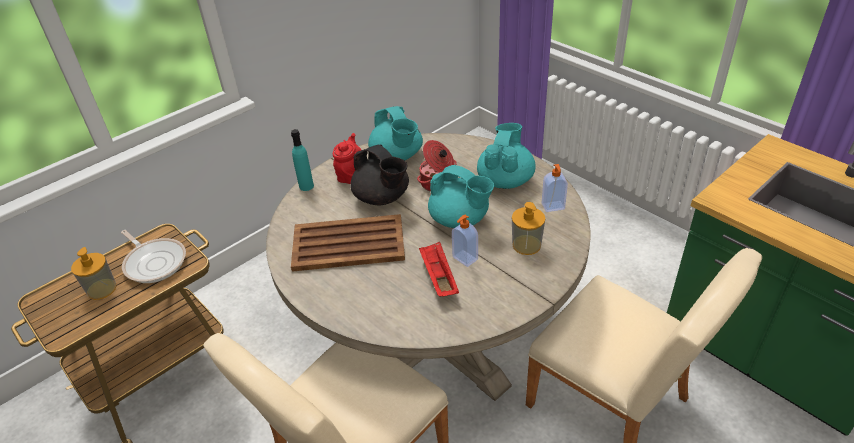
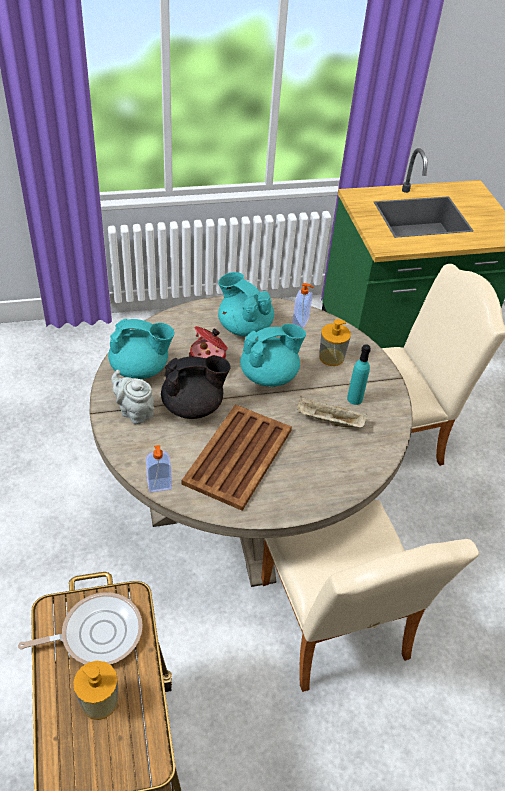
camera: 65 degrees left, 5 degrees up
turquoise bottle [291,129,314,191] -> turquoise bottle moved to [347,344,371,405]
red teapot [333,133,361,184] -> grey teapot [111,370,154,425]
red tray [419,241,459,297] -> beige tray [297,397,367,427]
soap dispenser [452,215,478,267] -> soap dispenser moved to [146,445,172,492]

